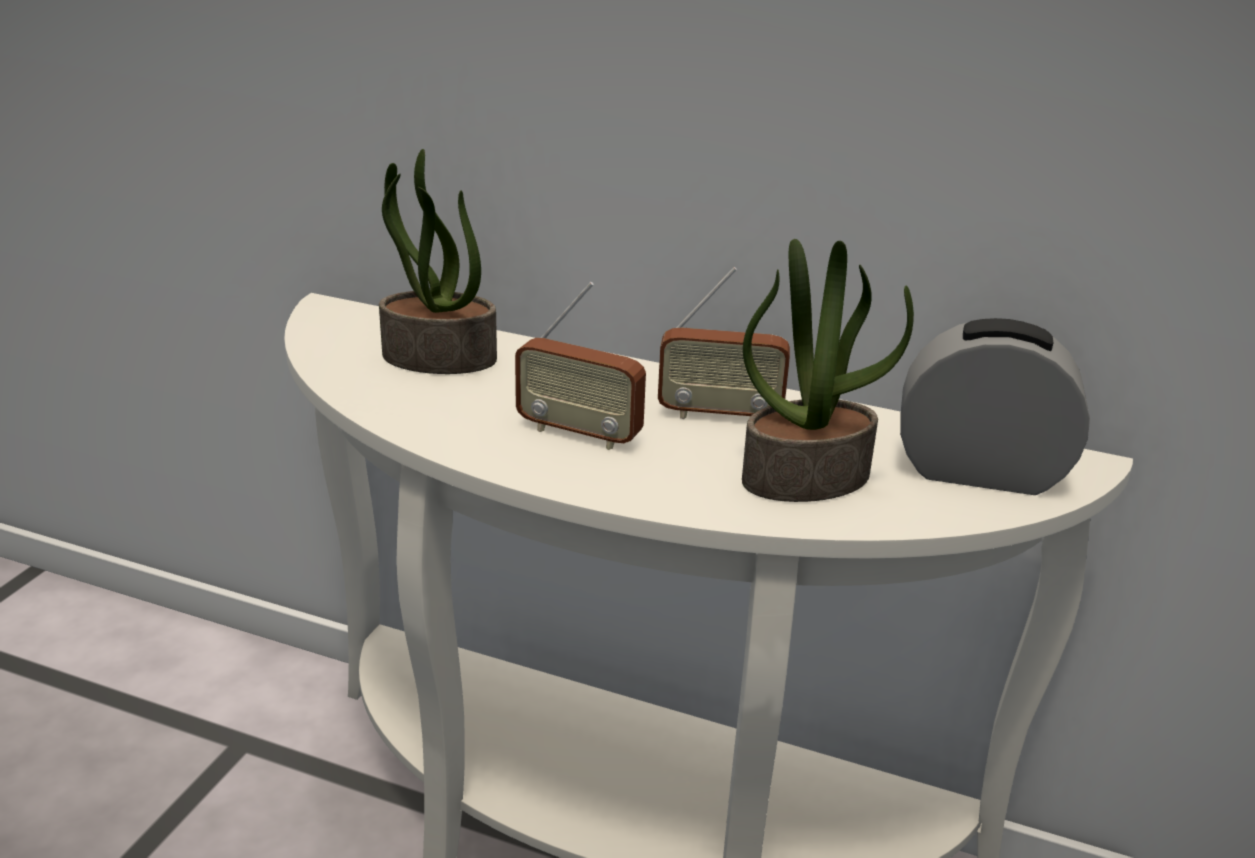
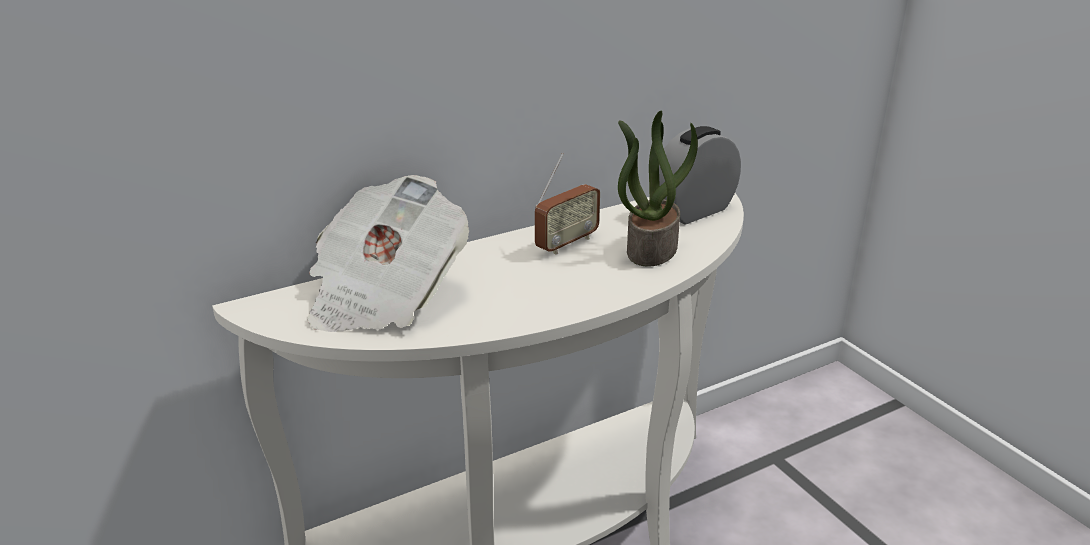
camera: 50 degrees left, 0 degrees up
potted plant [379,149,497,374] -> newspaper [307,175,469,332]
radio [515,282,646,450] -> none

